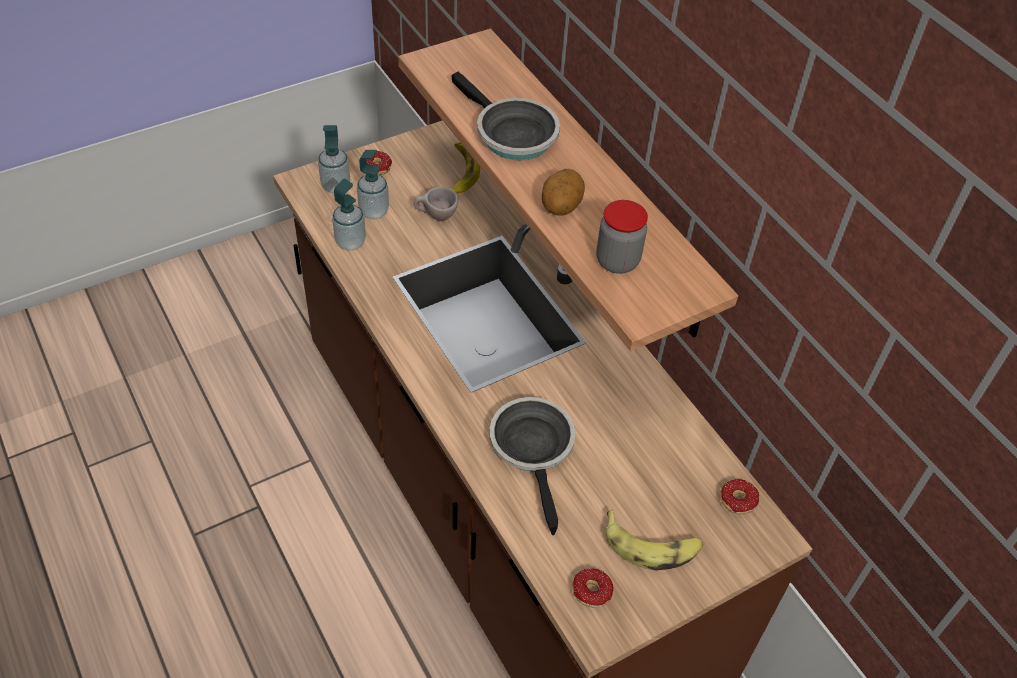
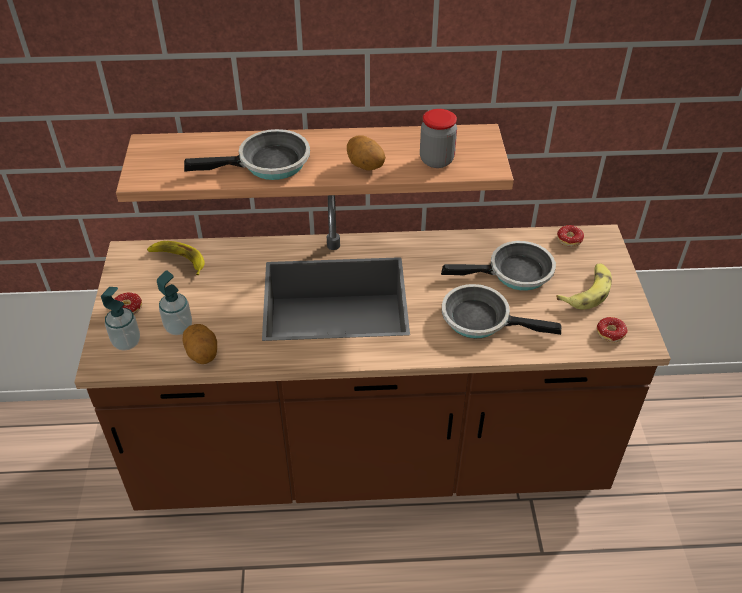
camera: 60 degrees left, 5 degrees down
soap dispenser [332,179,366,251] -> potato [183,324,217,364]
beige cup [414,187,458,221] -> none
none -> frying pan [441,241,556,291]

